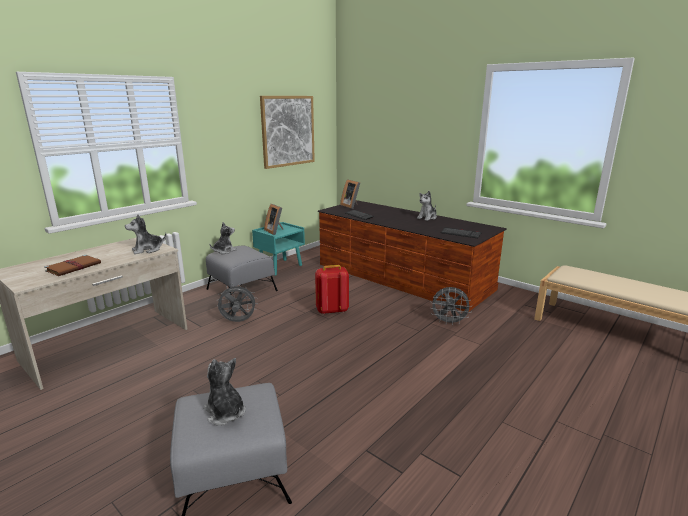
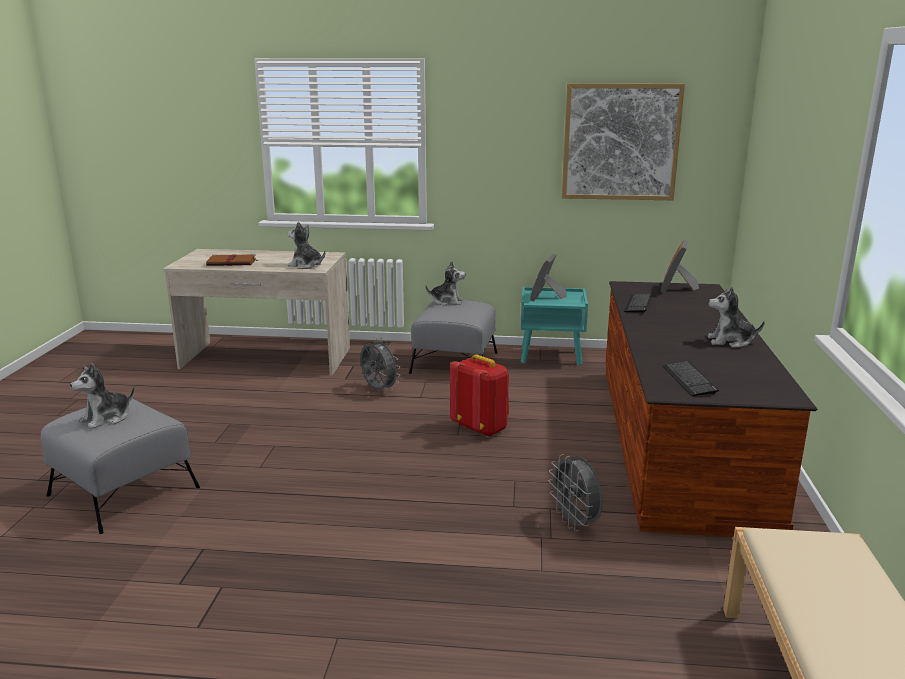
camera: 55 degrees right, 0 degrees up
plush toy [204,358,246,426] -> plush toy turned 150 degrees counterclockwise [70,364,135,429]

